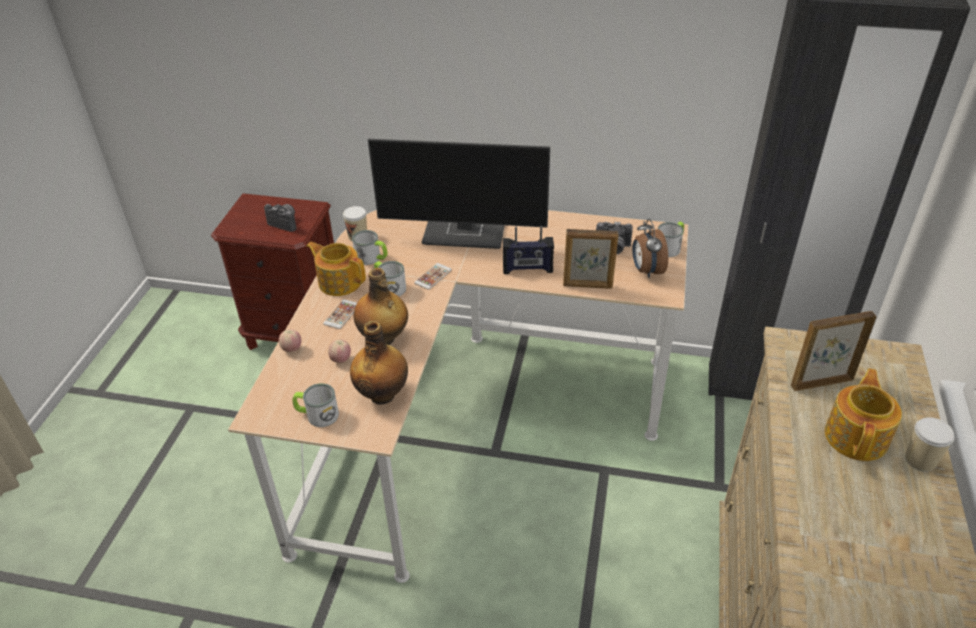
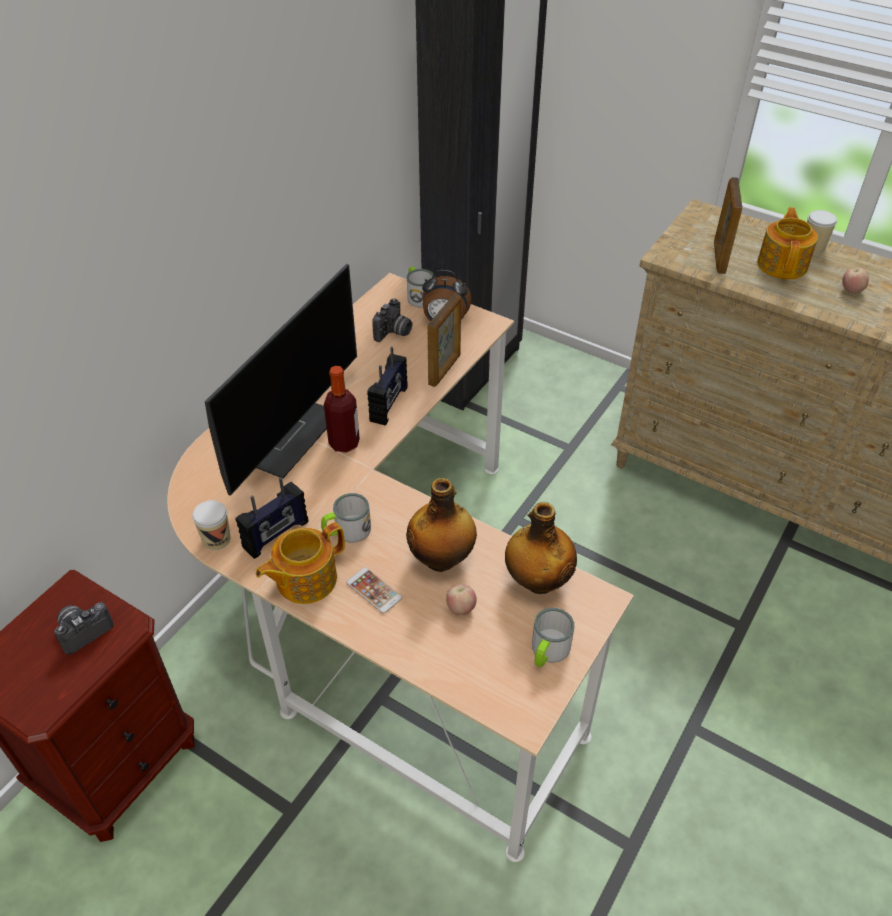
camera: 70 degrees left, 5 degrees up
apple [279,329,301,352] -> apple moved to [842,268,869,294]
mug [352,230,387,265] -> radio [235,477,308,559]
phone [414,263,452,290] -> none
teapot [825,368,902,461] -> teapot turned 60 degrees clockwise [757,207,818,279]
none -> bottle [324,366,360,453]

